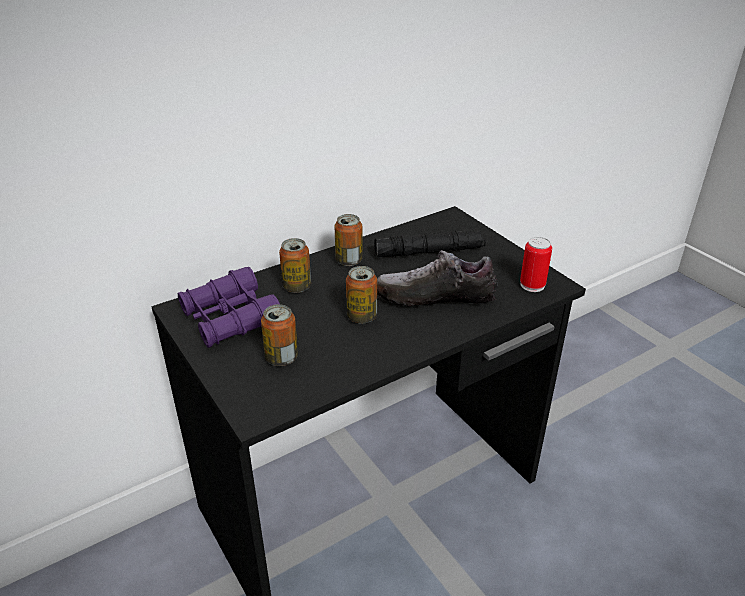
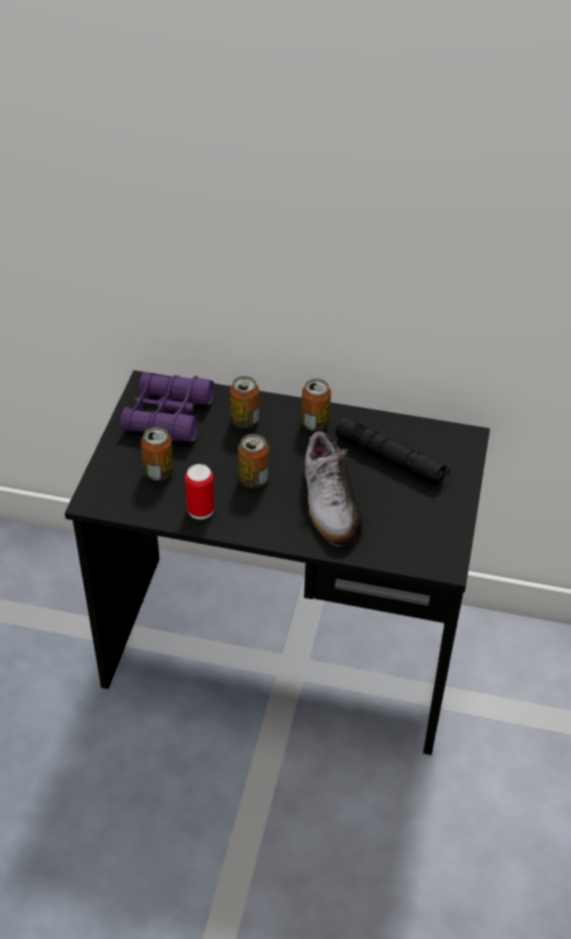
camera: 45 degrees right, 10 degrees up
shoe [377,250,497,306] -> shoe turned 150 degrees counterclockwise [302,431,363,547]
can [520,237,552,292] -> can moved to [185,464,215,519]

